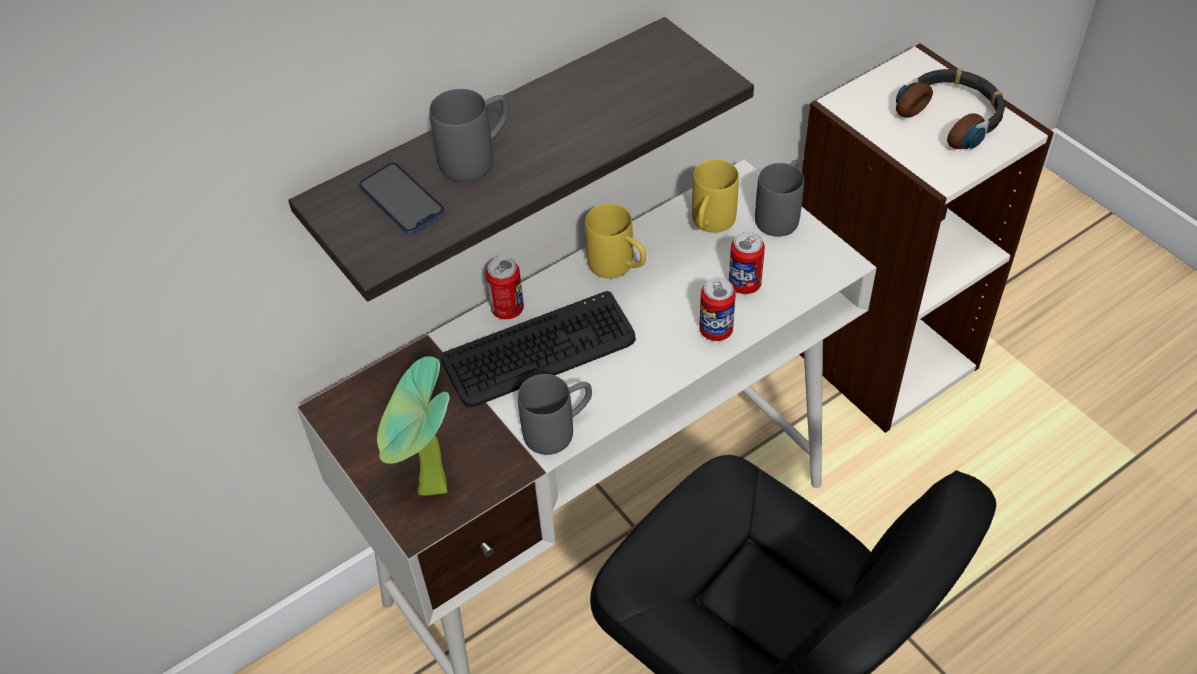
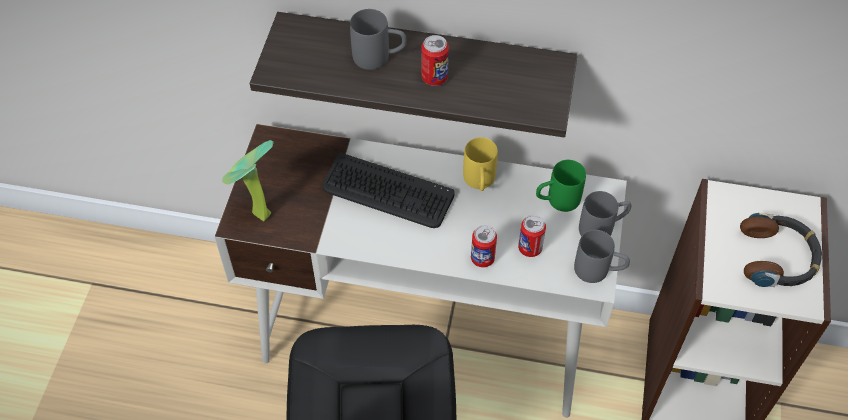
camera: 45 degrees right, 5 degrees up
phone [359,163,444,234] -> none
can [486,257,524,319] -> can moved to [422,35,449,86]
grey mug [518,374,592,455] -> grey mug moved to [574,230,630,283]
yellow mug [692,159,739,233] -> green mug [536,160,586,212]

